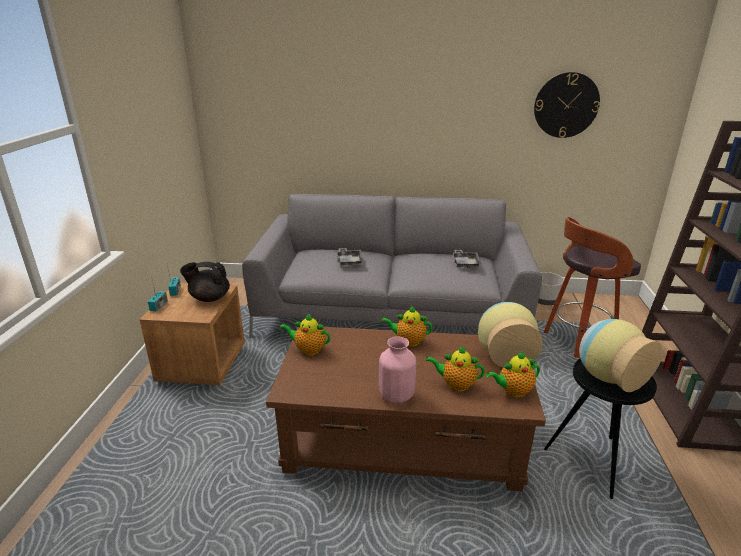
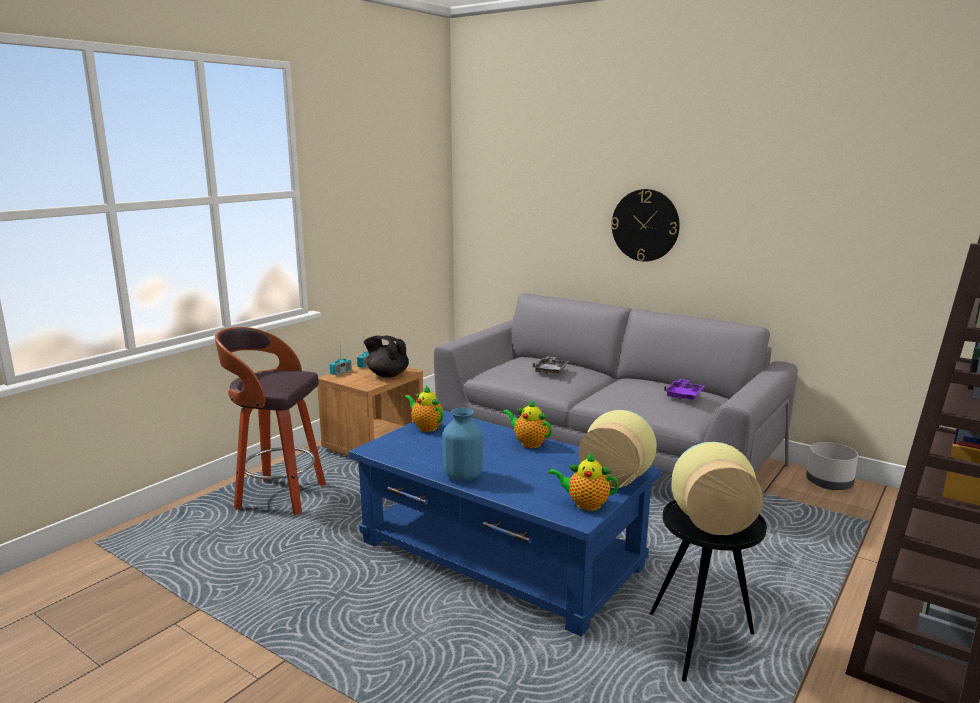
camera: 30 degrees right, 10 degrees down
brown coffee table [266,327,546,492] -> blue coffee table [349,410,661,636]
pink vase [379,336,416,403] -> blue vase [443,408,483,481]
teapot [426,346,485,391] -> none
grey tray [453,250,481,268] -> purple tray [664,379,705,400]
wall clock [534,72,600,138] -> wall clock moved to [611,189,680,262]
stool [544,217,641,358] -> stool moved to [215,327,326,515]

